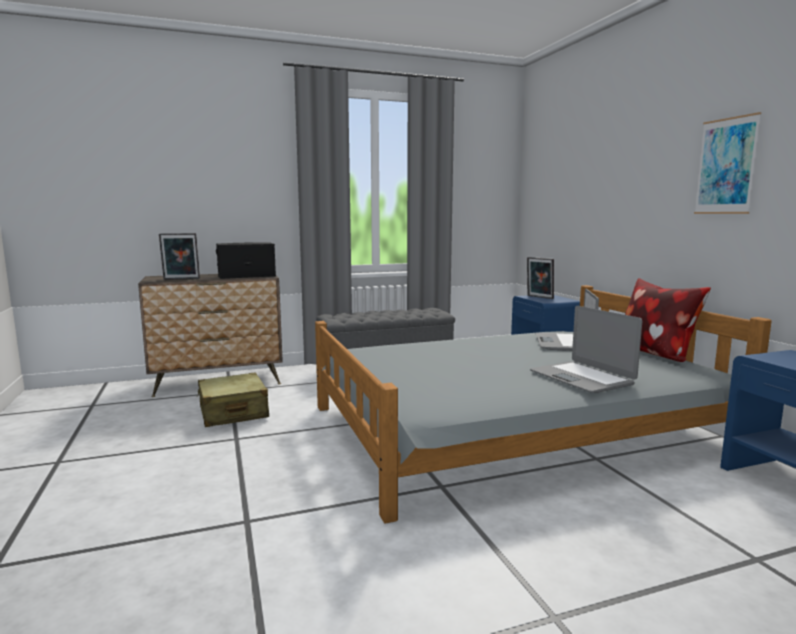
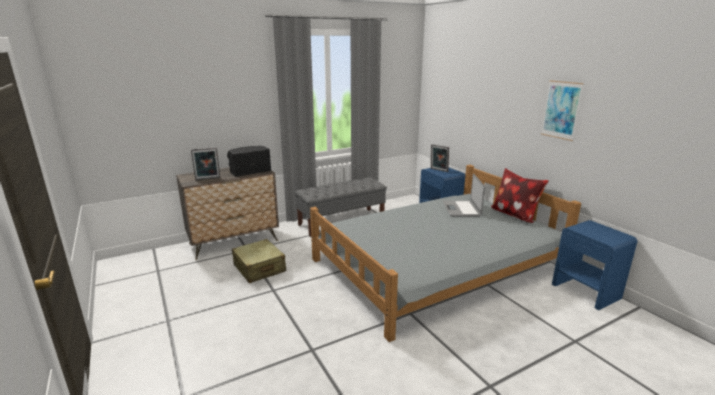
camera: 10 degrees left, 10 degrees up
laptop [530,306,642,393] -> none

